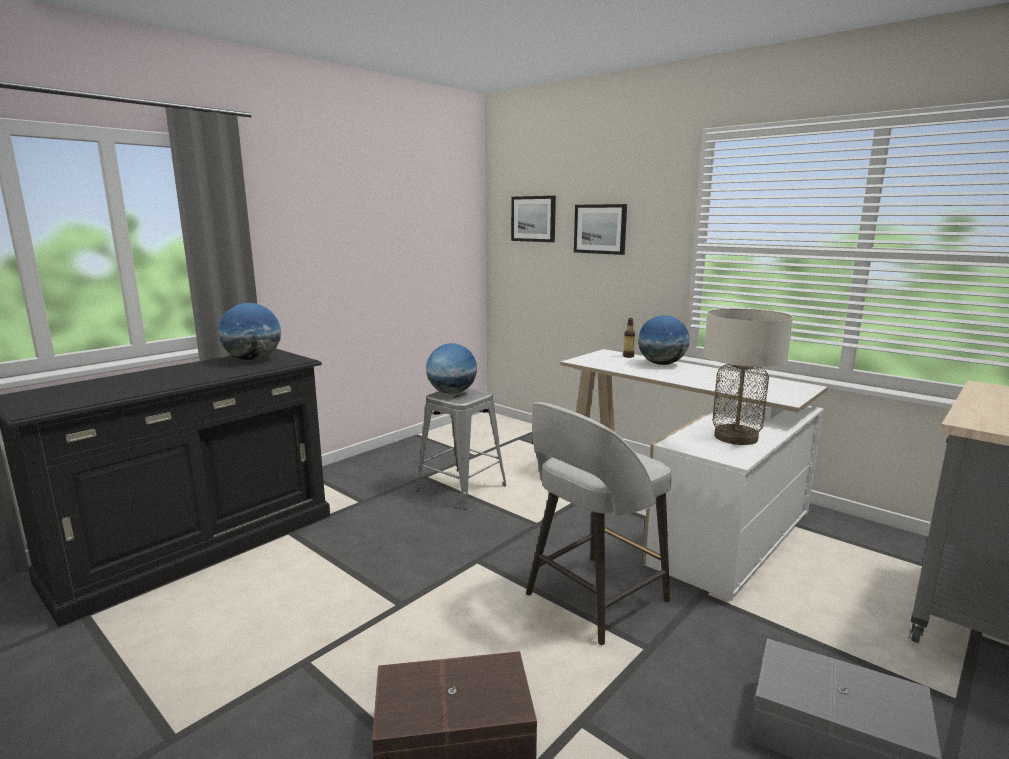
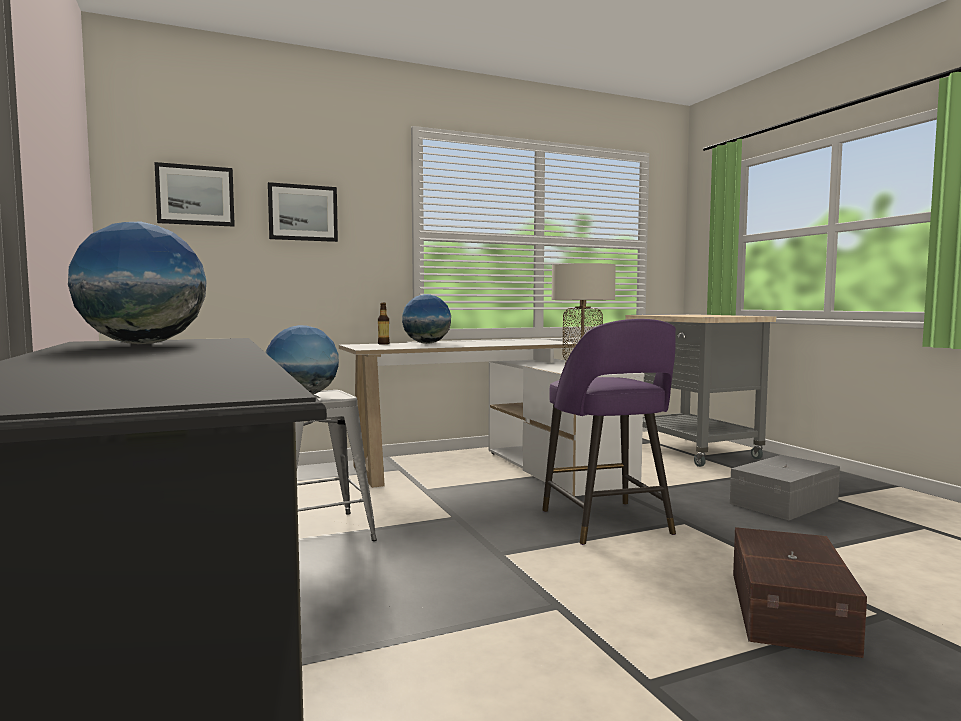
camera: 65 degrees left, 10 degrees down
grey stool [526,402,672,645] -> purple stool [543,319,676,545]

